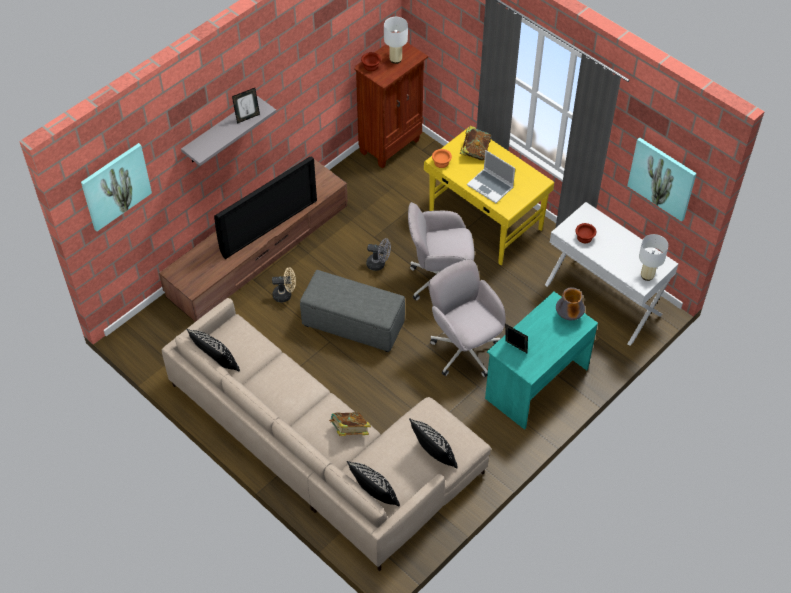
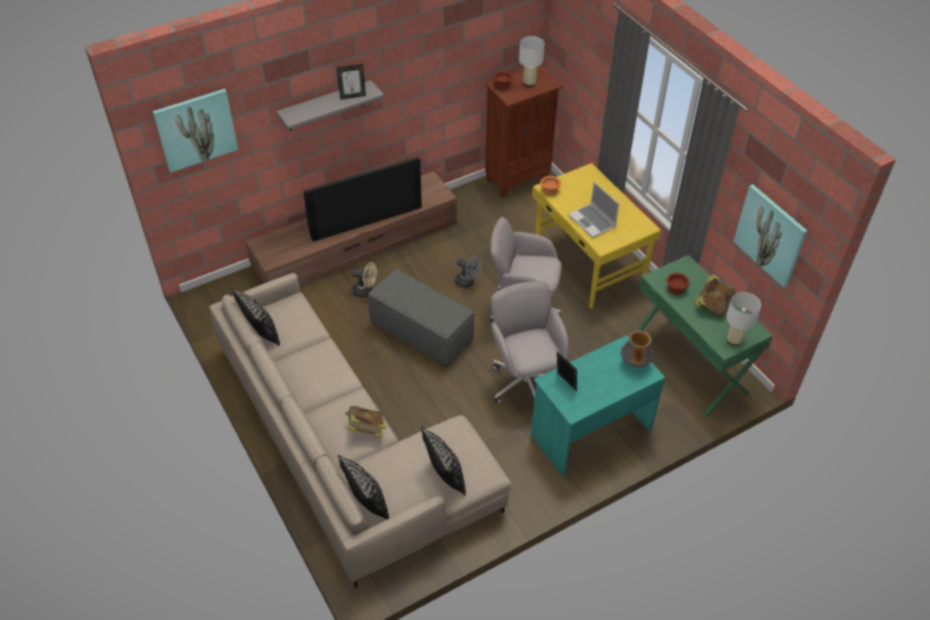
camera: 15 degrees right, 5 degrees down
book [460,126,491,160] -> book moved to [694,274,736,317]
white console table [545,202,678,346] -> green console table [637,255,773,418]

